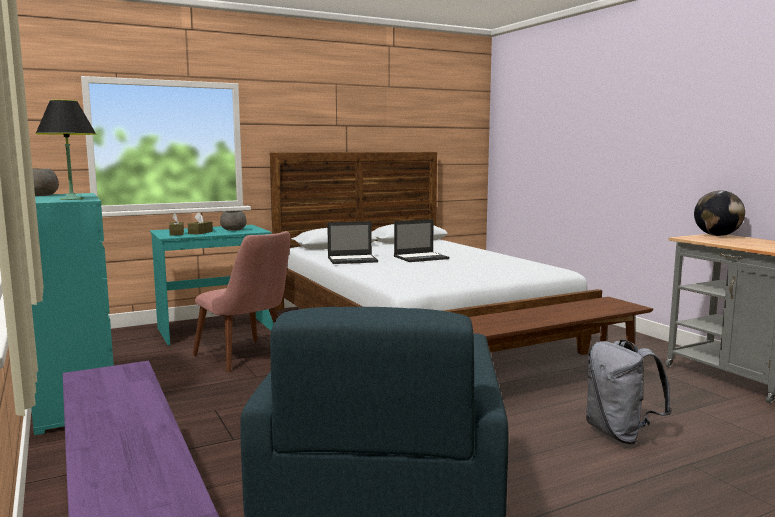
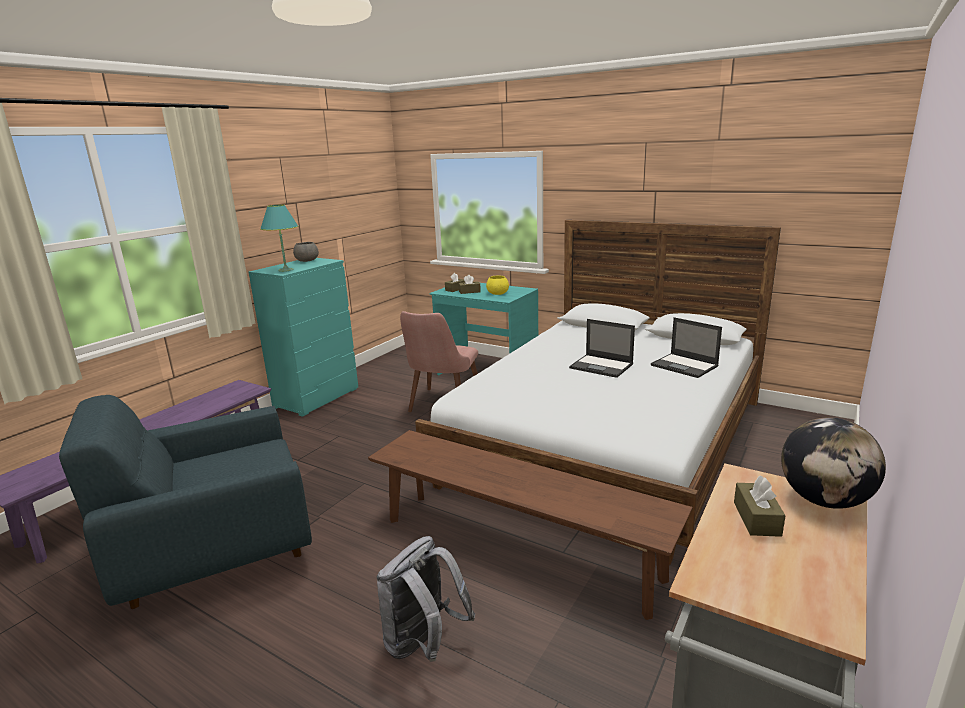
camera: 60 degrees right, 10 degrees up
black table lamp [35,100,97,200] -> turquoise table lamp [260,204,298,272]
grey bowl [220,211,247,231] -> yellow bowl [486,276,509,295]
laptop [327,221,378,264] -> laptop moved to [651,317,722,378]
none -> brown tissue box [734,475,786,537]

